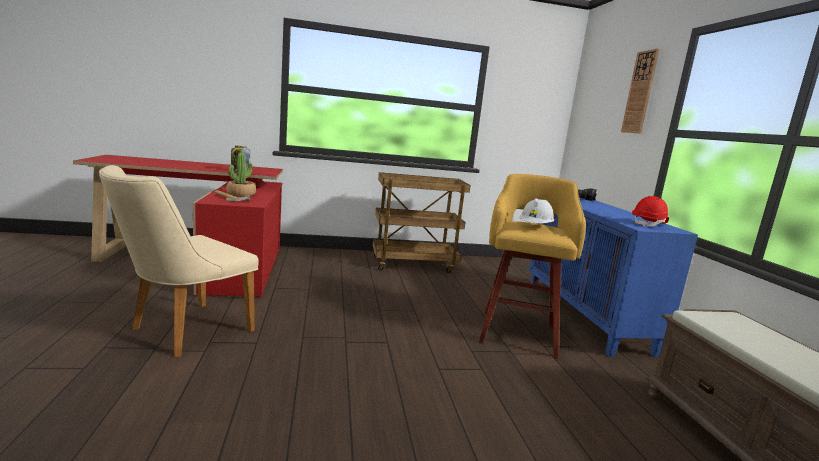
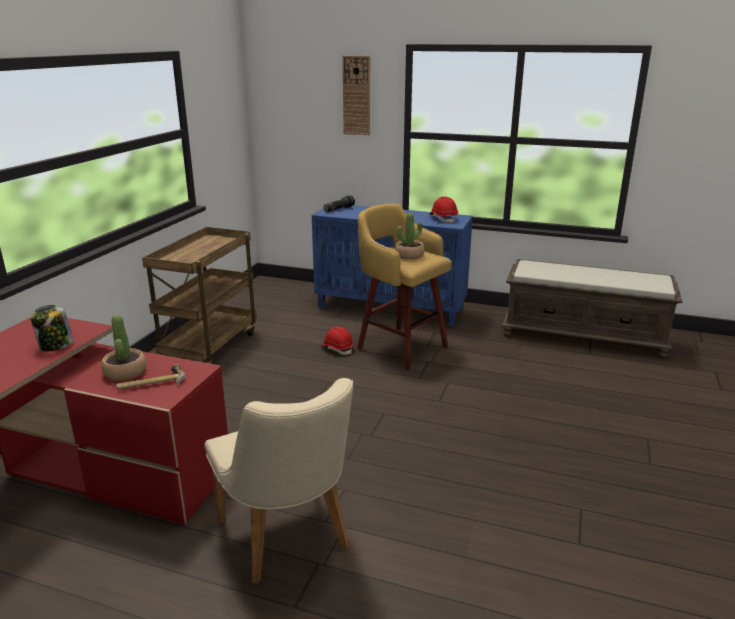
camera: 60 degrees left, 10 degrees up
white hard hat [519,198,554,225] -> potted plant [395,213,425,259]
none -> red hard hat [321,327,354,355]

